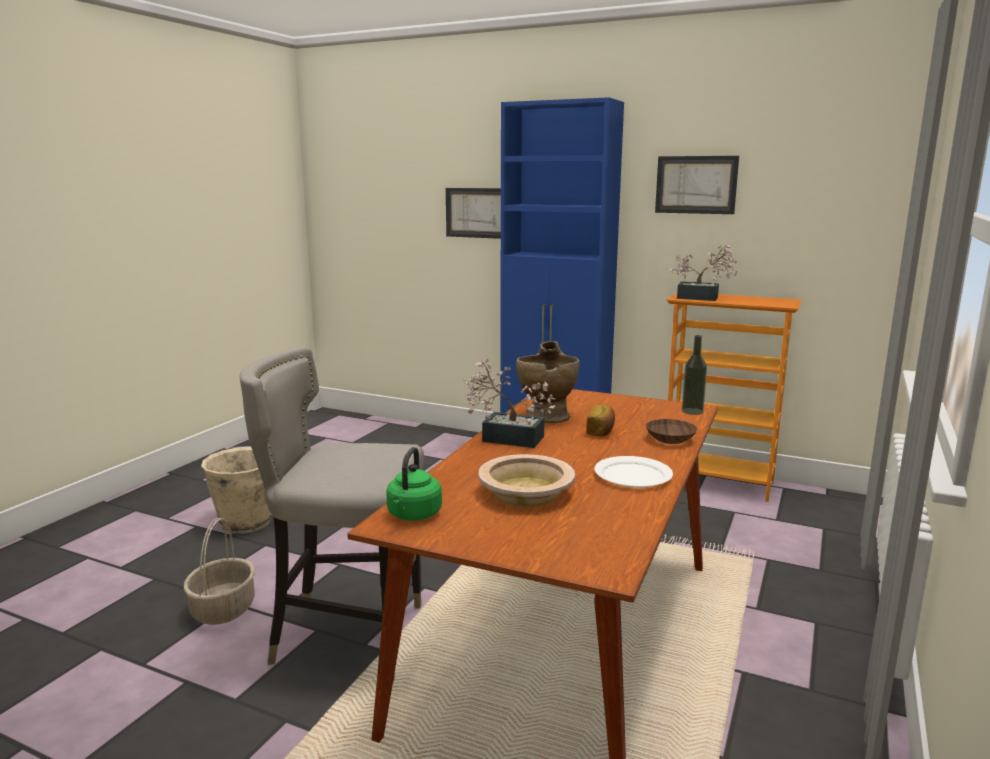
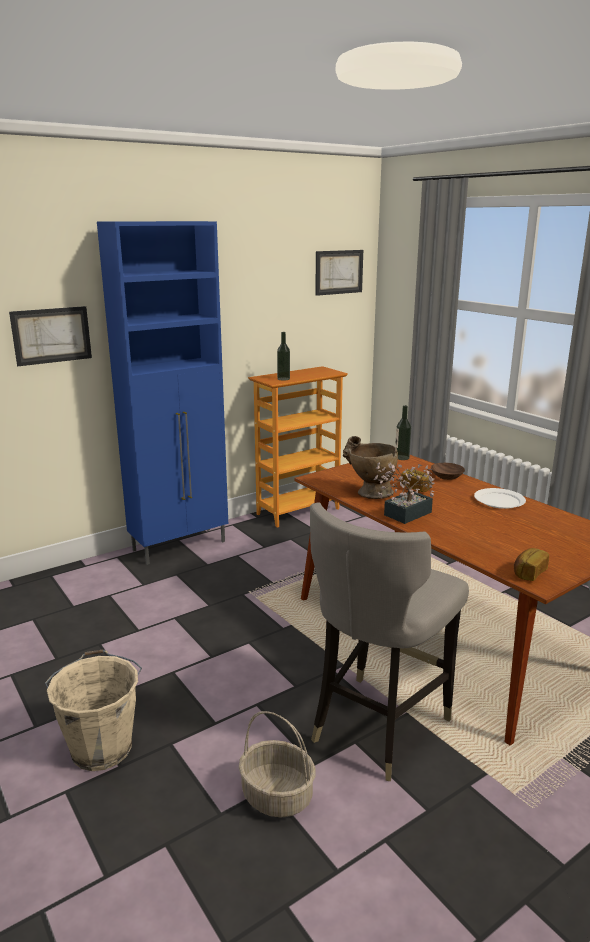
camera: 60 degrees left, 5 degrees up
green kettle [386,447,442,521] -> bread [514,548,549,581]
beige bowl [478,454,575,507] -> none
picture [655,156,739,214] -> picture moved to [315,250,363,296]
potted plant [669,245,737,301] -> bottle [277,332,290,381]

